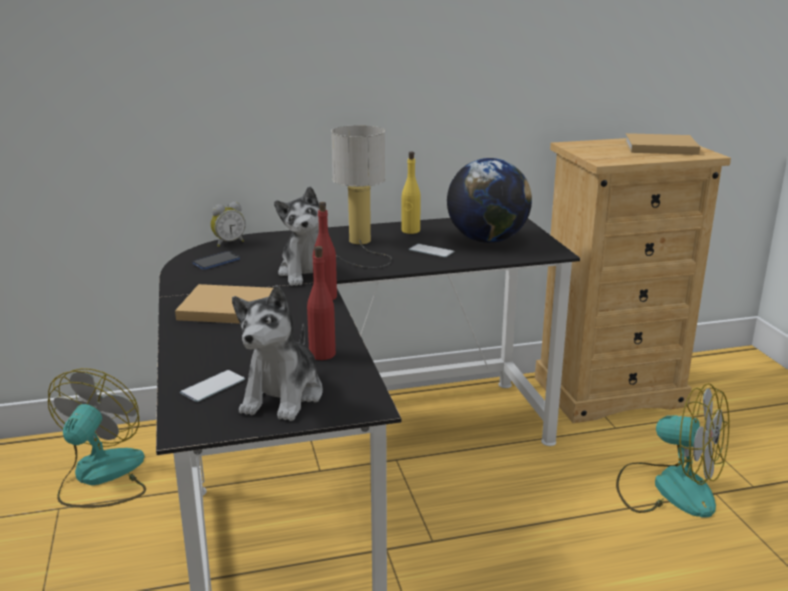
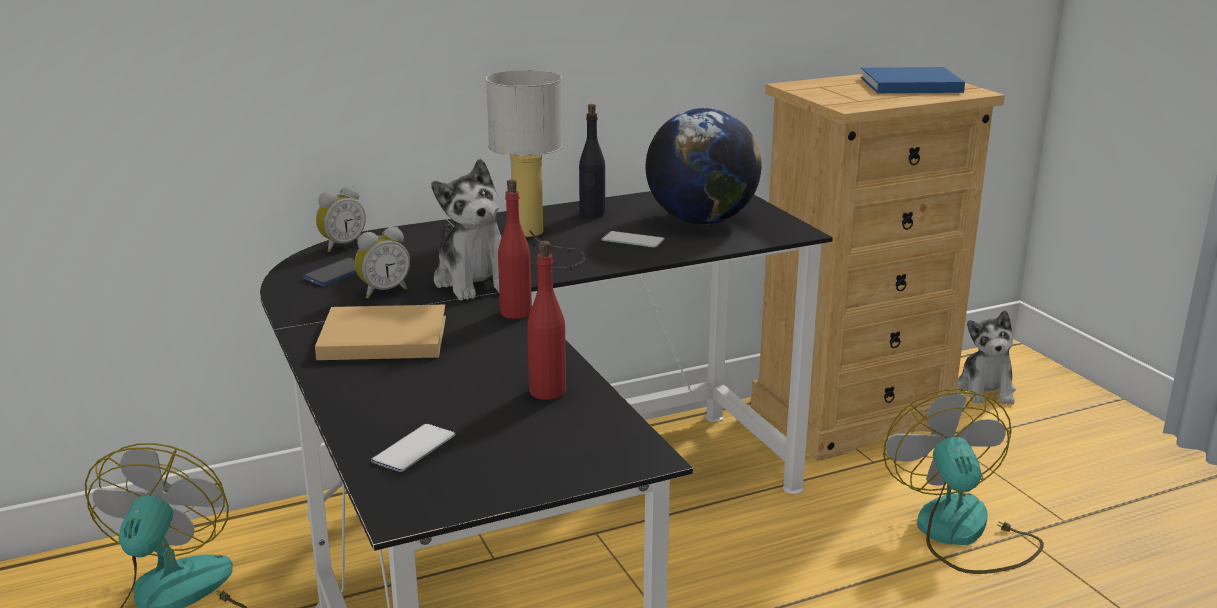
camera: 10 degrees left, 0 degrees up
plush toy [232,285,323,421] -> plush toy moved to [957,310,1016,405]
yellow bottle [401,152,421,234] -> black bottle [579,104,605,218]
fan [616,383,729,518] -> fan turned 120 degrees counterclockwise [883,389,1044,574]
beige book [625,133,700,155] -> blue book [861,67,965,93]
none -> alarm clock [355,227,410,299]

